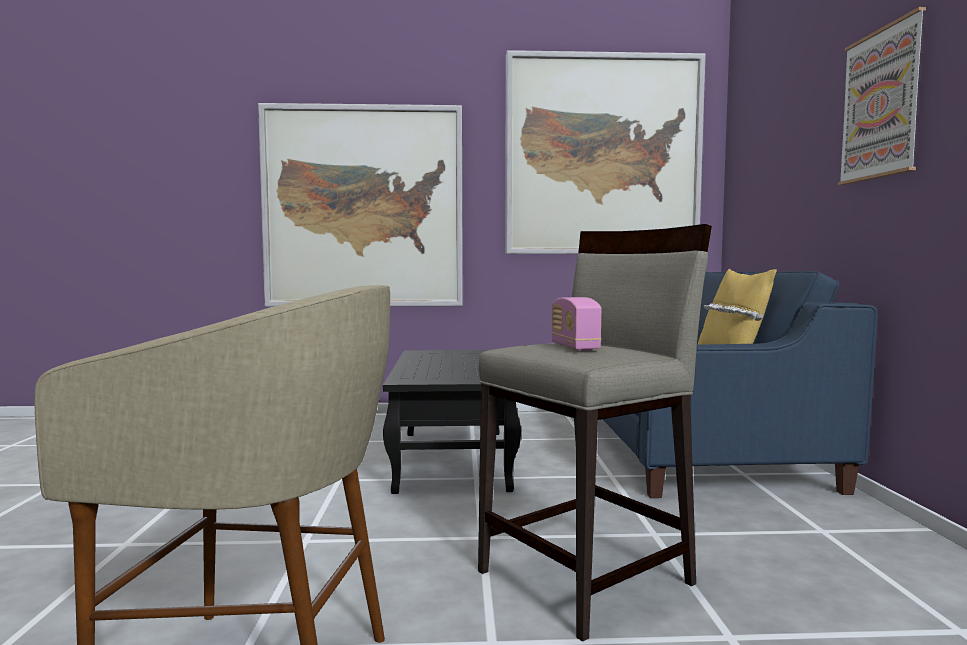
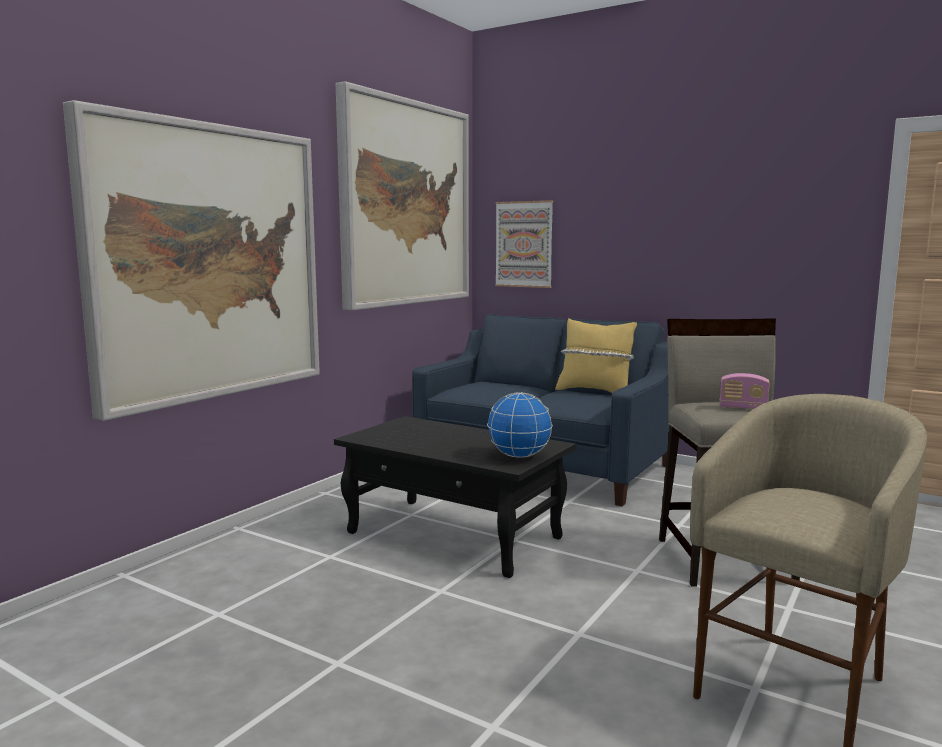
camera: 55 degrees left, 5 degrees up
picture [838,7,926,185] -> picture moved to [495,200,553,288]
none -> globe [487,392,553,458]

